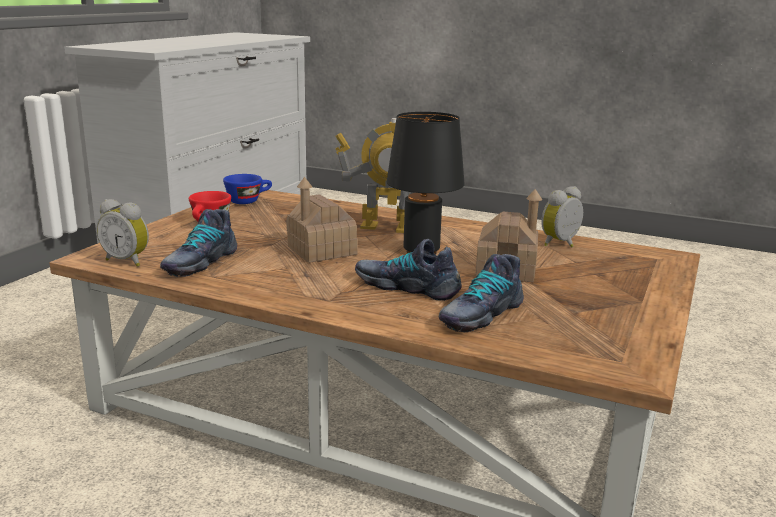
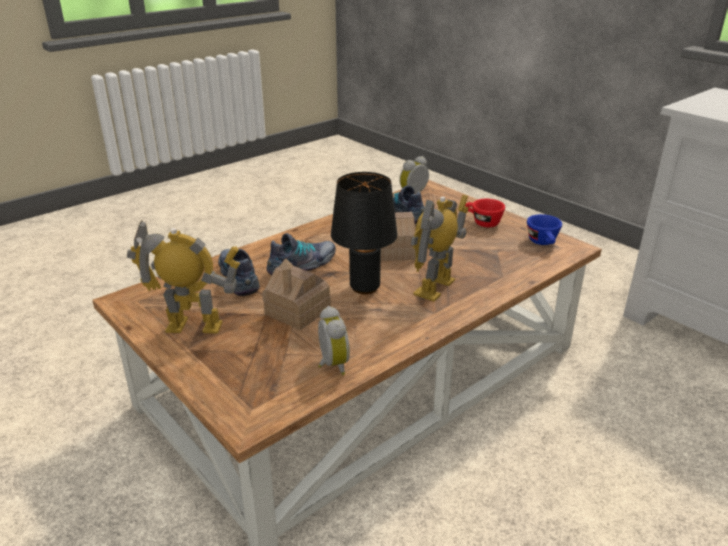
camera: 115 degrees right, 10 degrees up
none -> toy robot [127,219,240,334]

